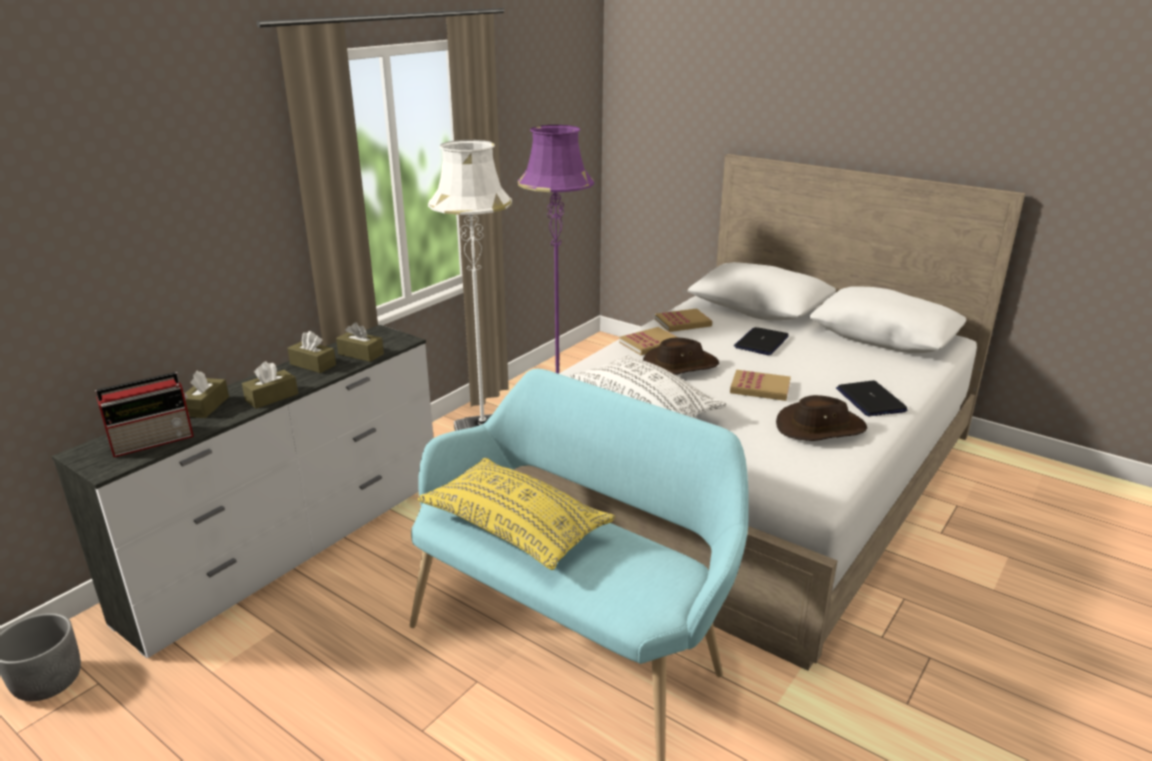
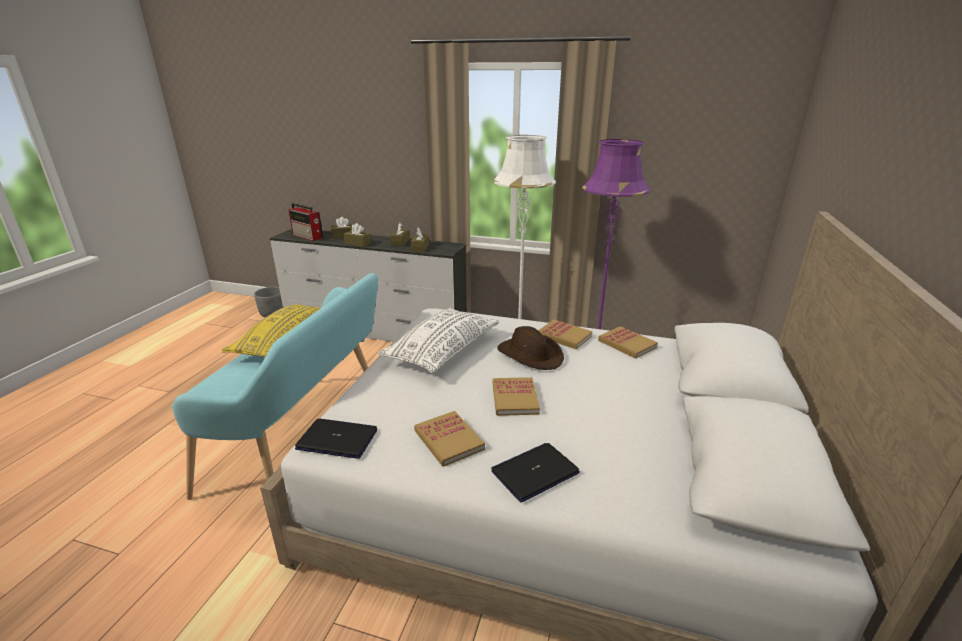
camera: 70 degrees right, 0 degrees up
laptop [734,327,789,355] -> laptop moved to [295,419,378,459]
brown hat [776,395,867,441] -> book [414,411,485,467]

